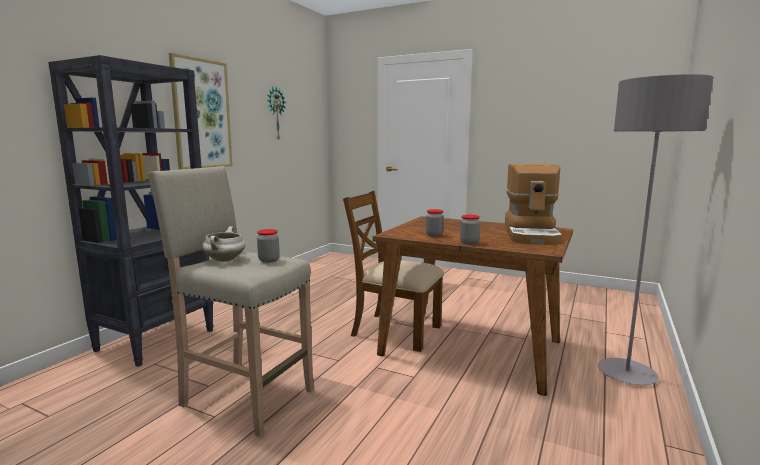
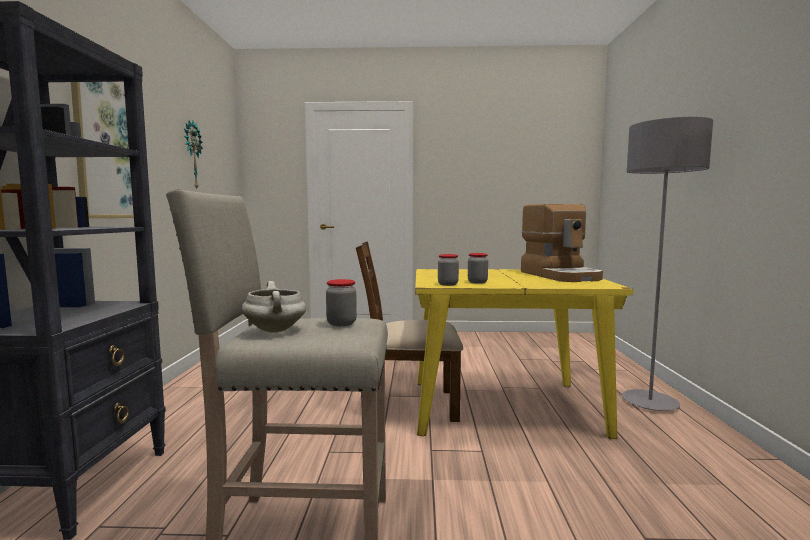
camera: 25 degrees left, 5 degrees down
brown dining table [373,216,573,396] -> yellow dining table [415,269,633,439]
jar [460,215,480,245] -> jar moved to [438,254,459,286]

